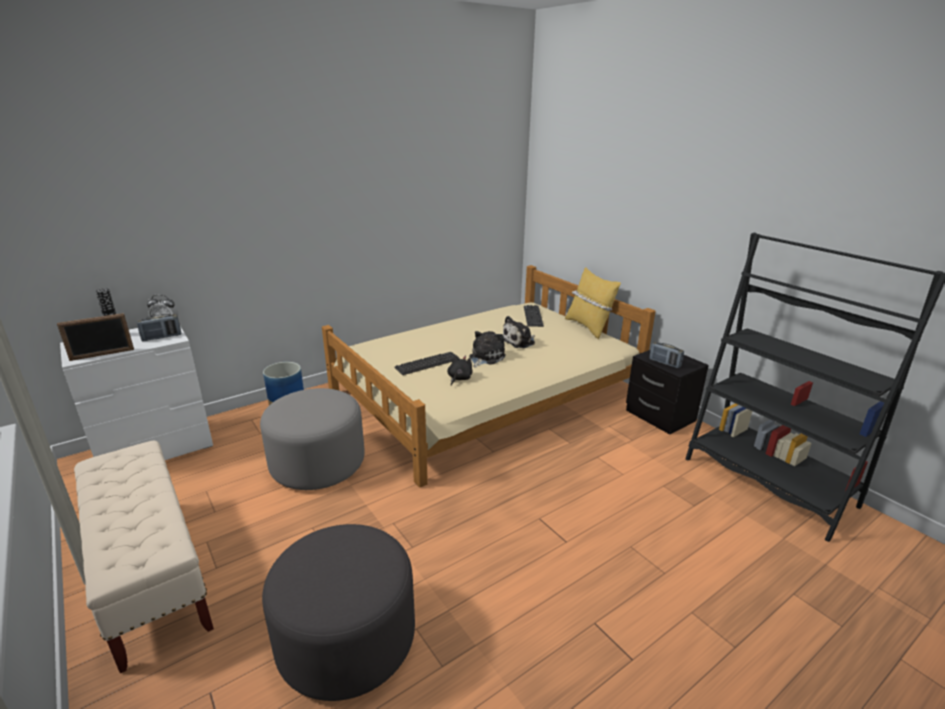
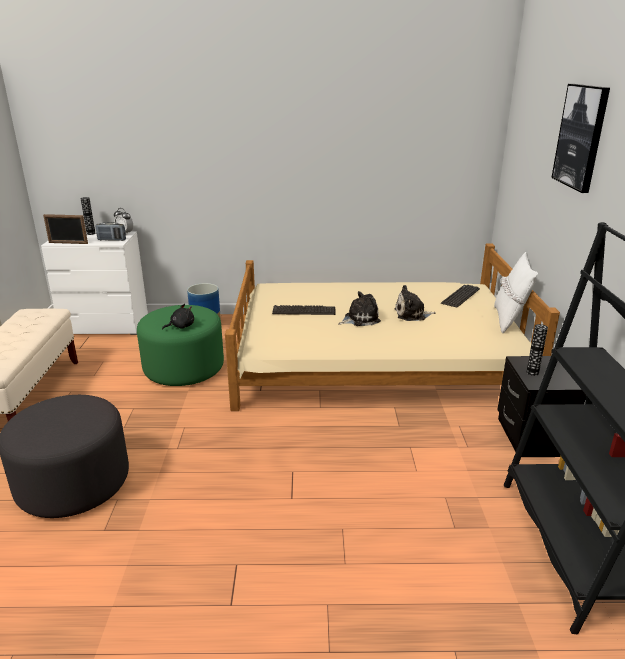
camera: 35 degrees right, 0 degrees up
grey ottoman [260,388,365,490] -> green ottoman [137,305,224,386]
black plush toy [447,355,473,386] -> black plush toy moved to [162,304,194,330]
yellow pillow [565,267,621,339] -> white pillow [494,252,538,333]
radio [649,342,684,368] -> vase [526,324,548,376]
none -> picture [551,84,610,193]

